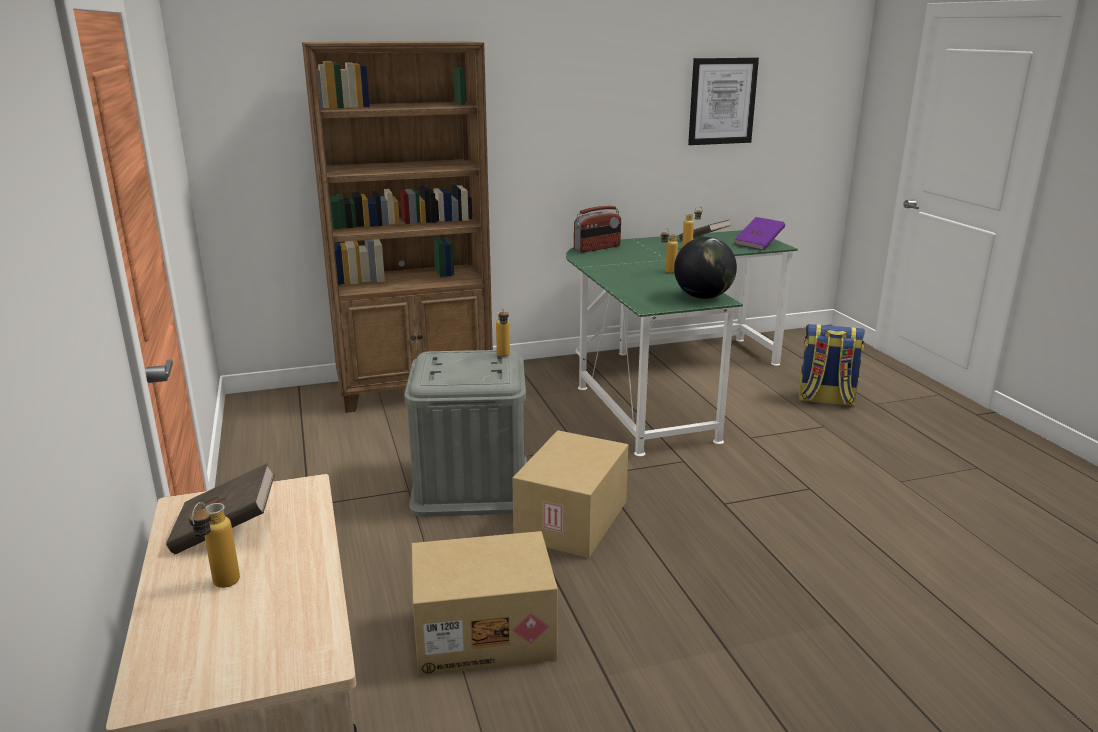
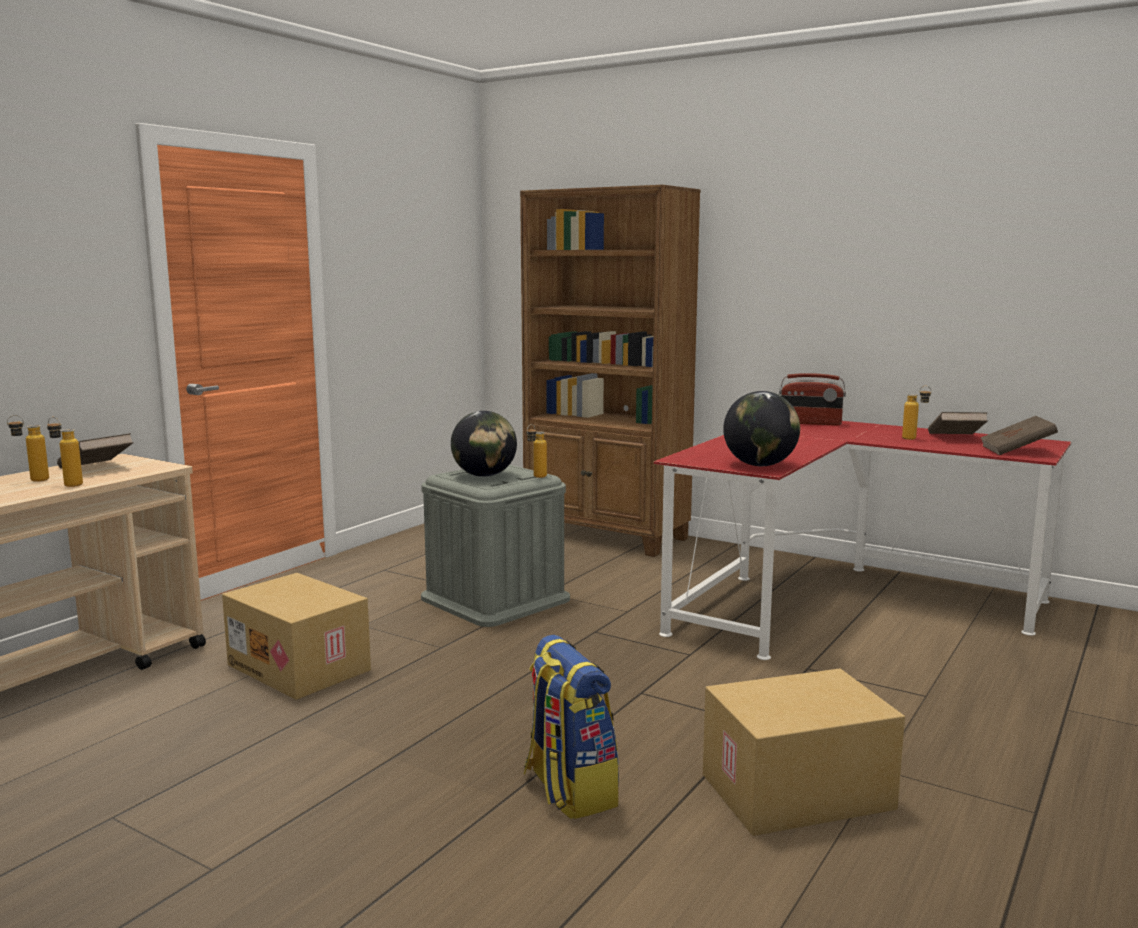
camera: 50 degrees right, 10 degrees down
cardboard box [512,430,628,558] -> cardboard box moved to [703,668,905,836]
green desk [566,230,798,457] -> red desk [654,421,1071,660]
bottle [661,228,678,273] -> bottle moved to [47,417,83,487]
picture [688,58,759,145] -> none
purple book [735,217,785,250] -> brown book [980,416,1058,455]
backpack [798,324,865,406] -> backpack moved to [524,635,619,819]
none -> globe [451,411,517,477]

